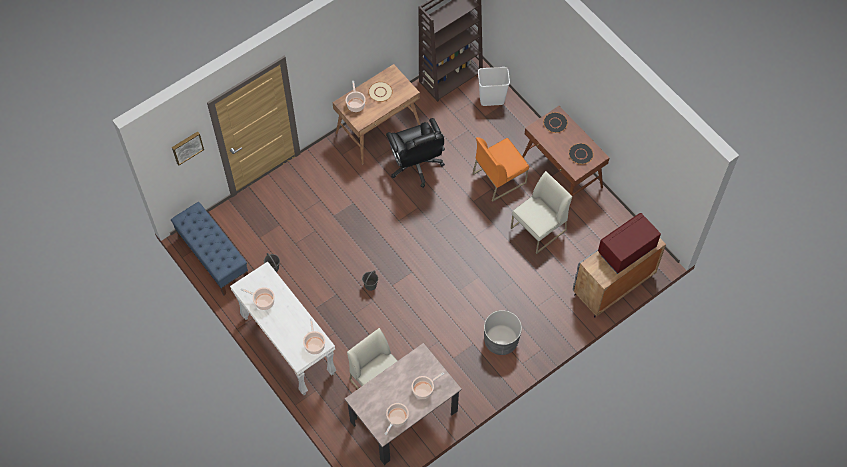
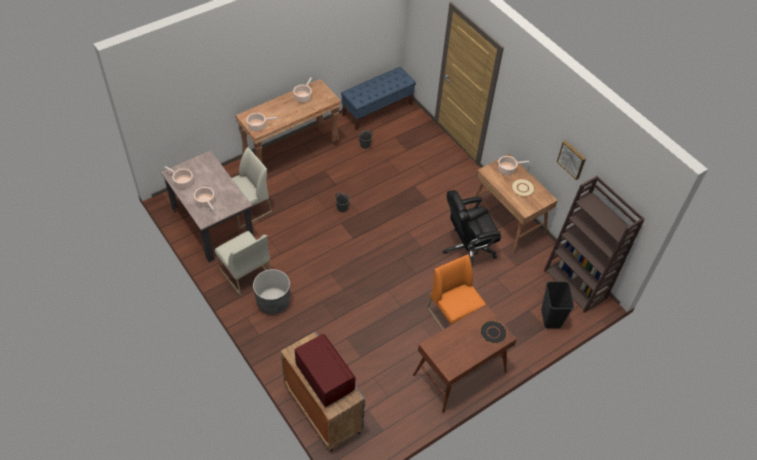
camera: 90 degrees right, 10 degrees down
picture [172,132,204,165] -> picture moved to [557,140,586,180]
white console table [230,261,336,395] -> brown console table [235,79,341,162]
white trash can [478,67,510,106] -> black trash can [541,281,574,329]
white chair [511,171,572,254] -> white chair moved to [215,231,271,296]
black plate [569,143,594,164] -> none

